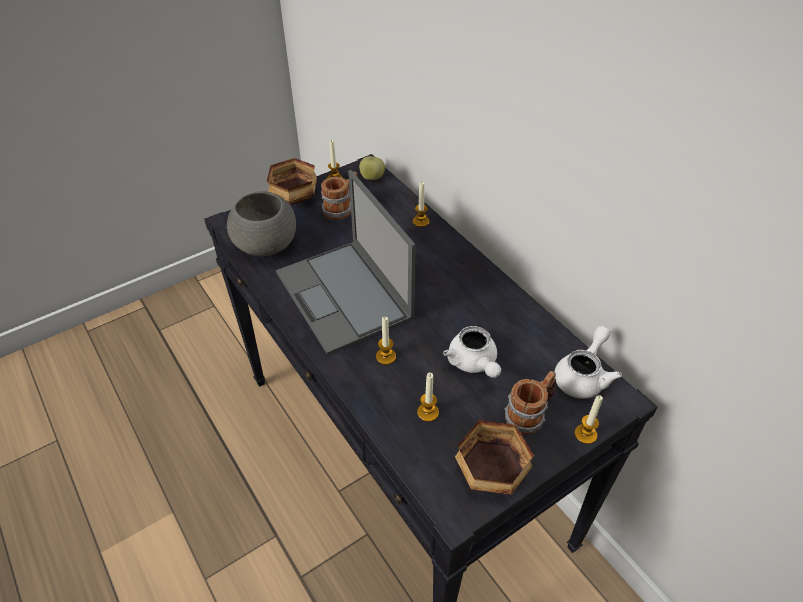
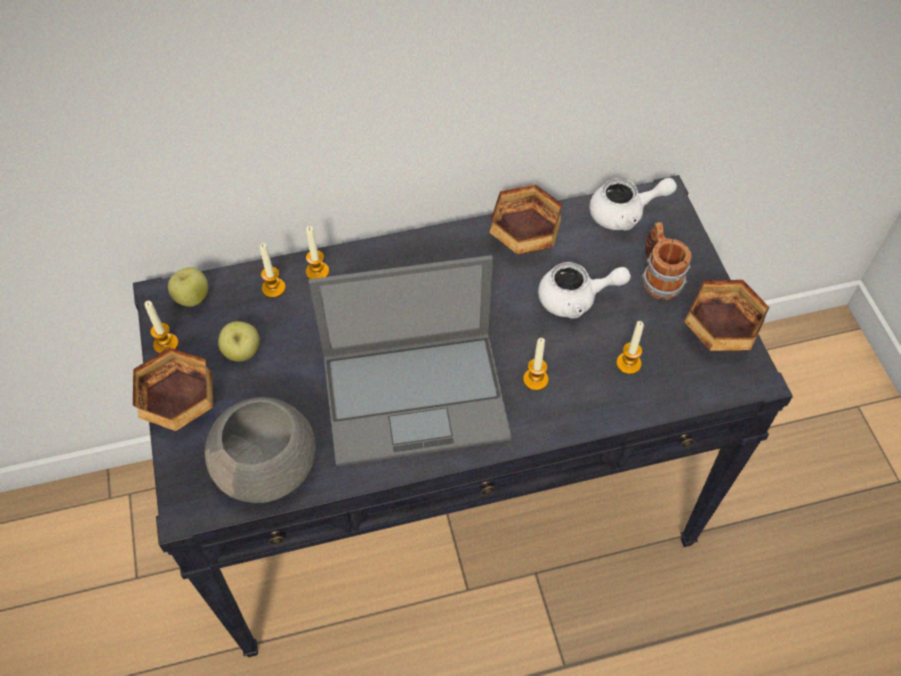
camera: 70 degrees left, 10 degrees up
mug [321,171,358,220] -> apple [218,321,260,362]
white teapot [555,325,622,399] -> white teapot turned 120 degrees clockwise [589,178,677,230]
candle [575,395,603,444] -> candle moved to [260,243,286,298]
none -> bowl [489,184,563,255]

